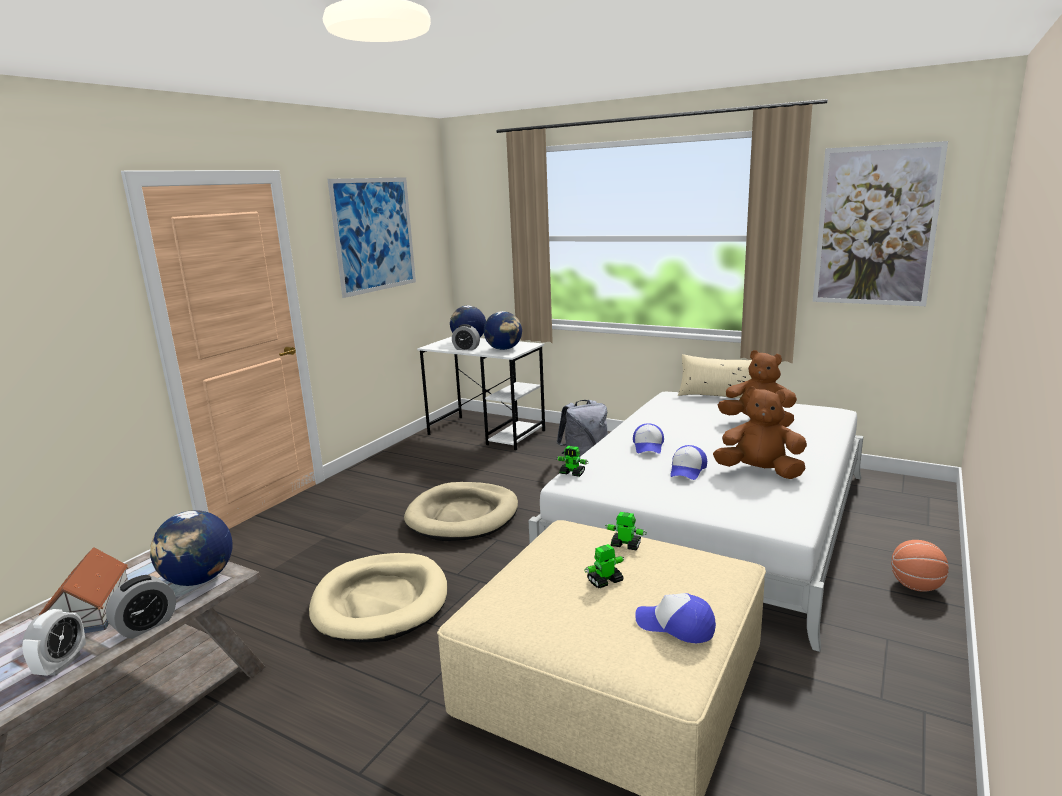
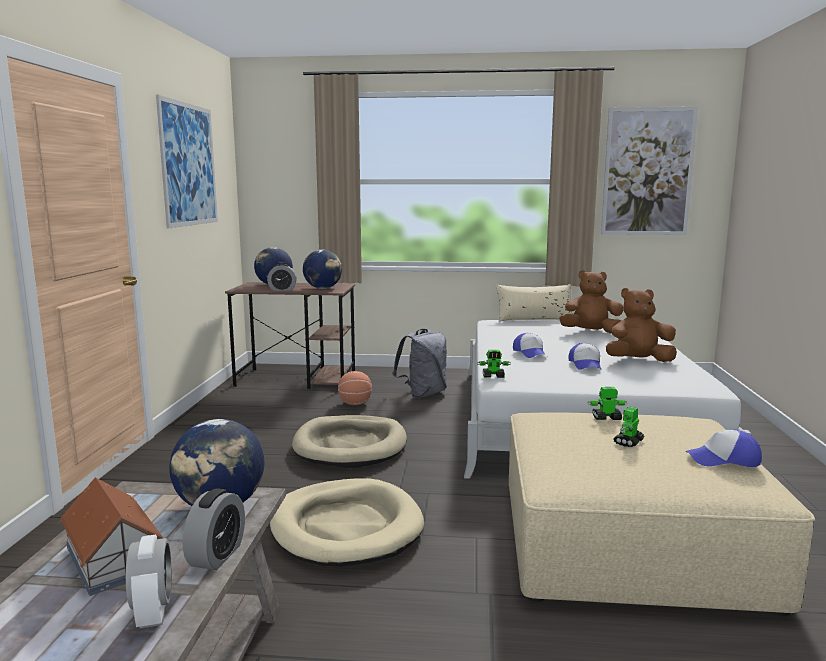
camera: 25 degrees left, 5 degrees down
white desk [417,337,545,450] -> brown desk [225,282,355,389]
basketball [891,540,949,592] -> basketball moved to [338,371,372,405]

